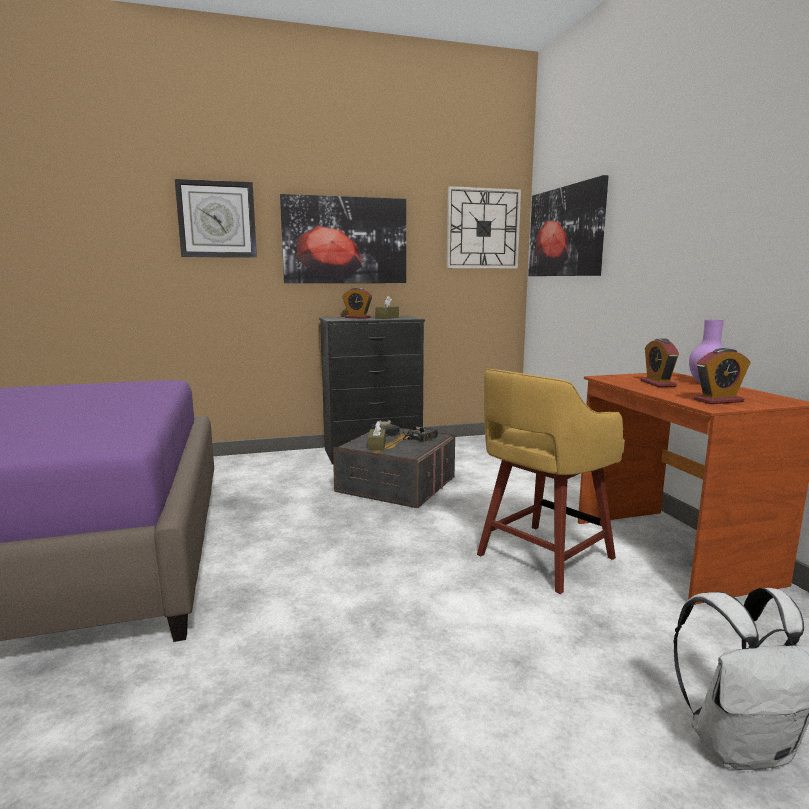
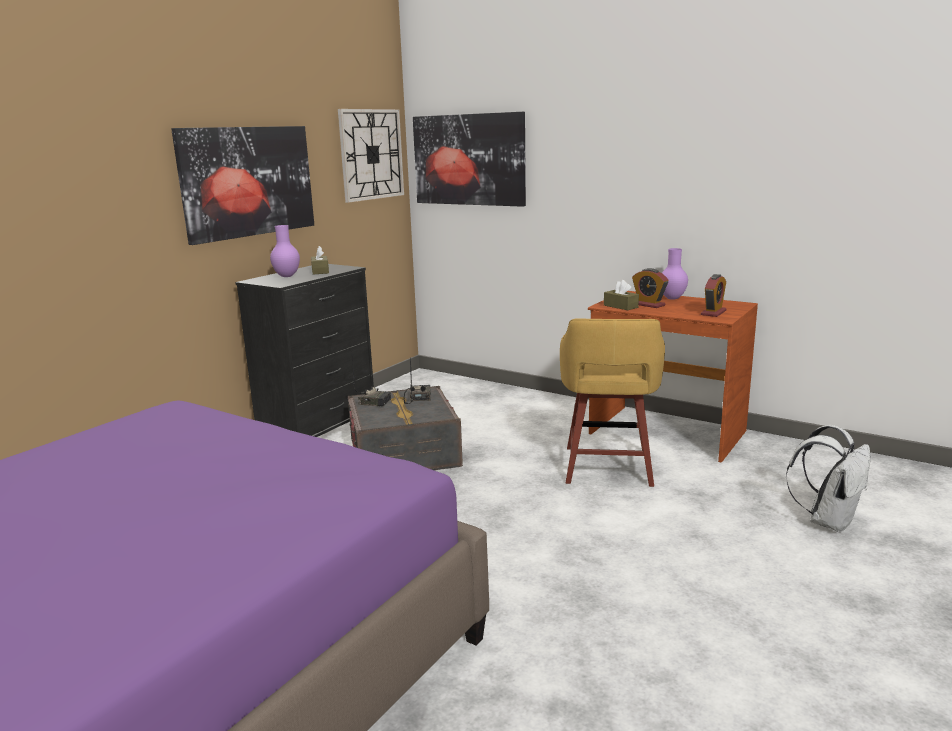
camera: 40 degrees left, 5 degrees up
wall clock [175,179,257,258] -> none
alarm clock [342,288,372,319] -> purple vase [270,225,300,277]
brown tissue box [368,421,386,450] -> brown tissue box moved to [604,280,639,310]

